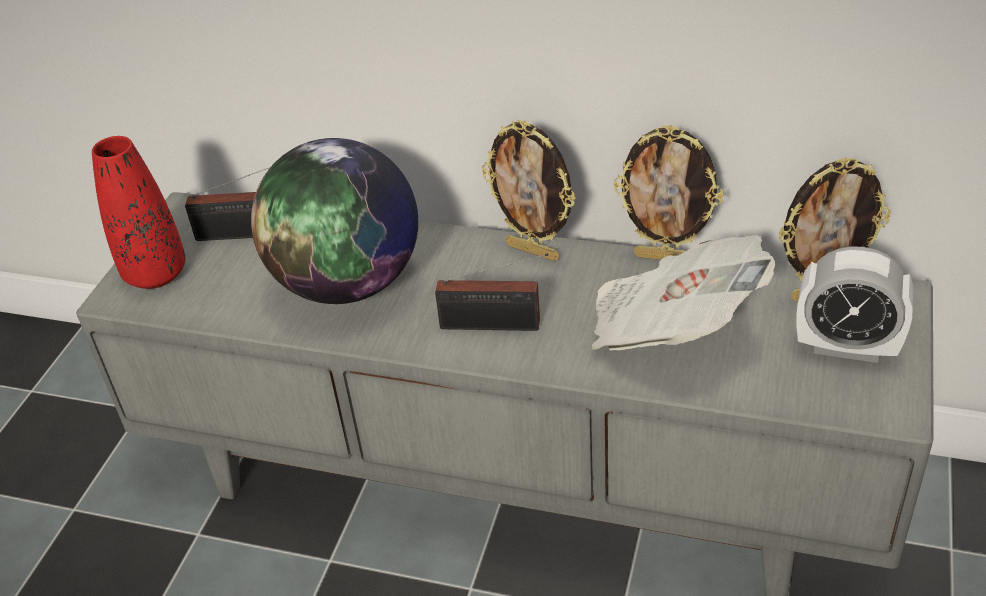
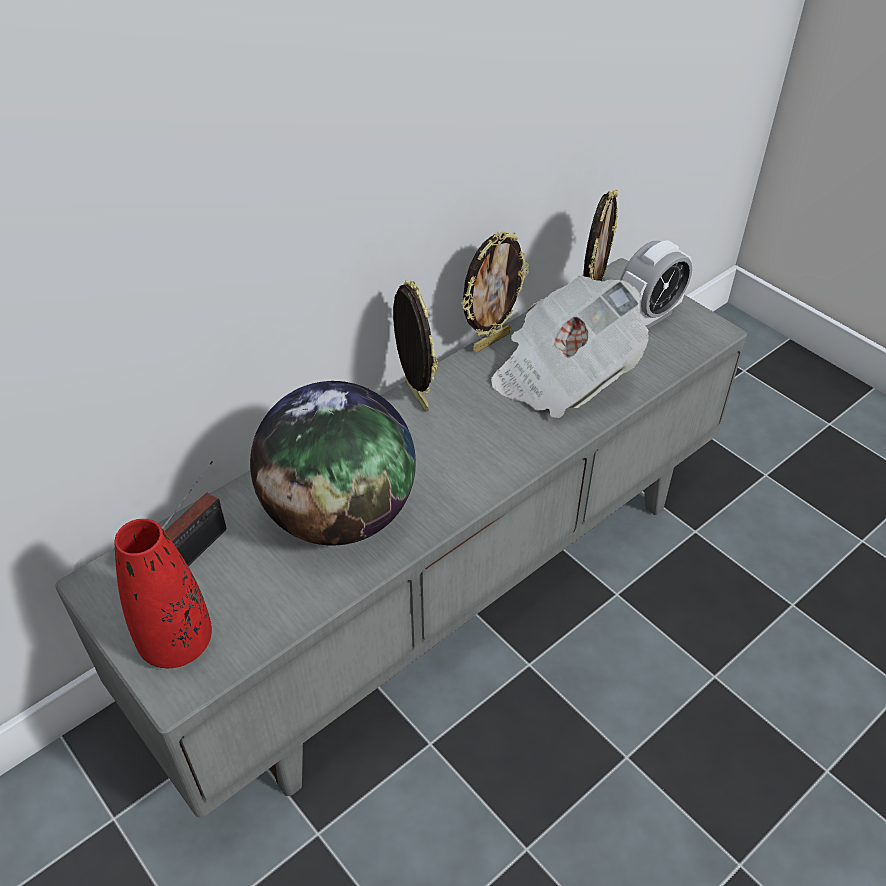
camera: 60 degrees left, 5 degrees up
radio [435,253,548,331] -> none
picture frame [482,120,576,261] -> picture frame turned 90 degrees counterclockwise [393,279,438,412]

